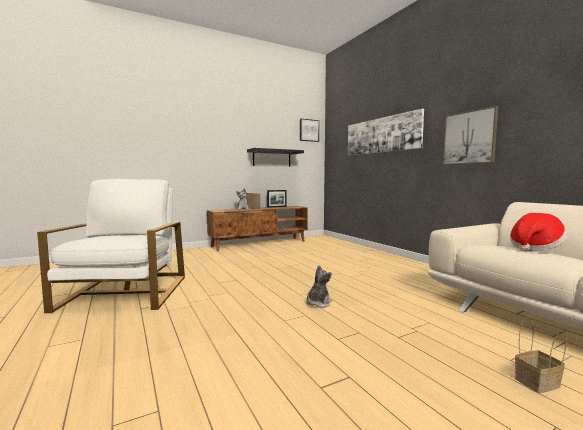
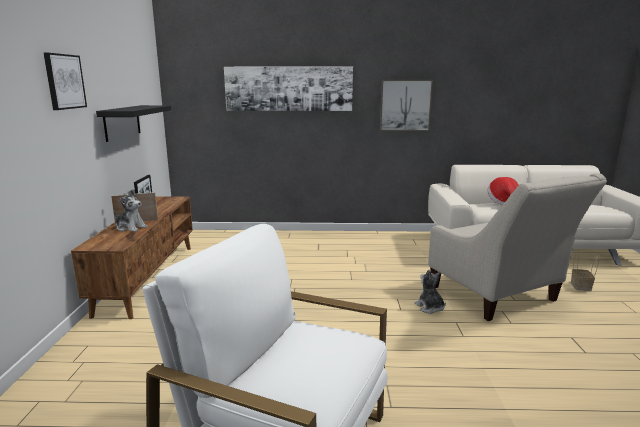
camera: 60 degrees left, 10 degrees up
picture [300,119,319,142] -> picture moved to [44,53,87,110]
none -> beige armchair [428,173,607,321]

